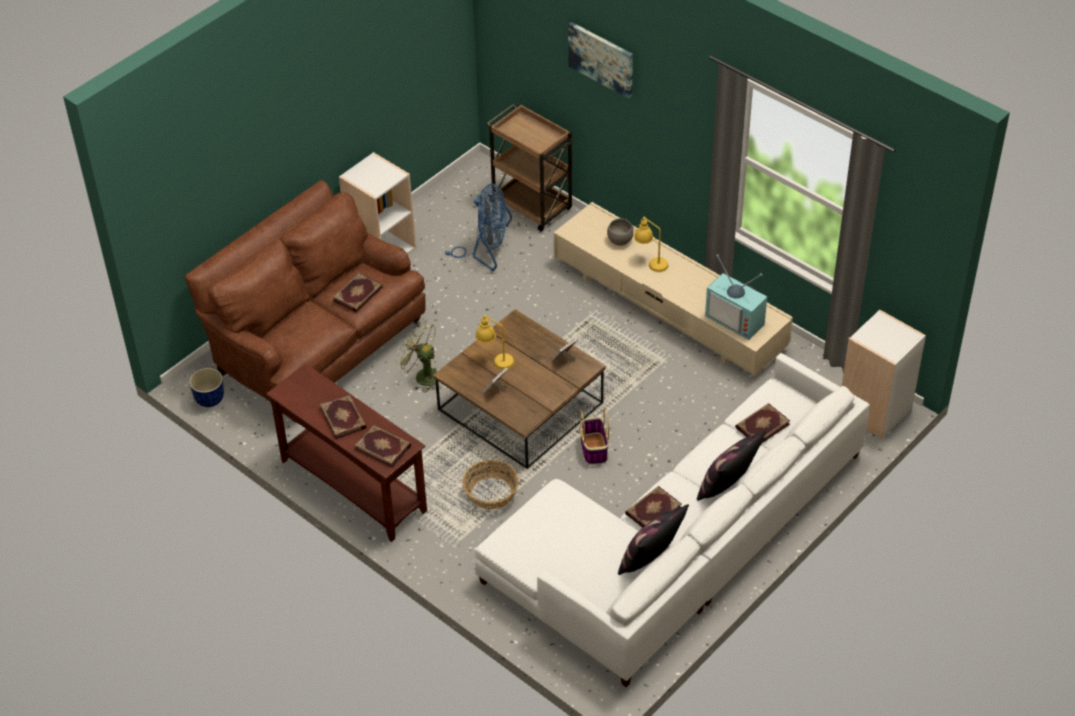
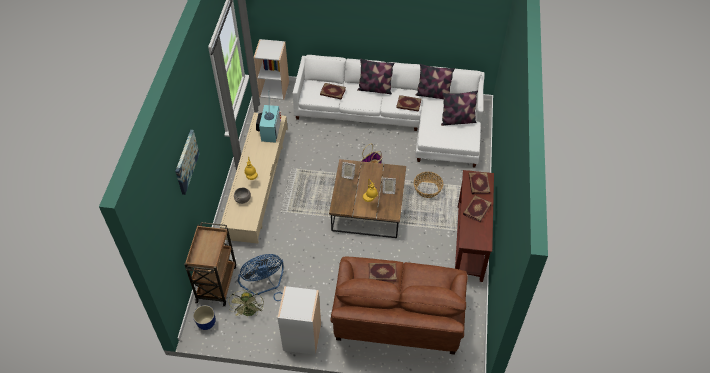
camera: 125 degrees left, 5 degrees up
planter [189,368,224,407] -> planter moved to [193,305,215,330]
green fan [396,321,441,392] -> green fan moved to [228,290,264,317]
none -> pillow [441,91,478,126]

